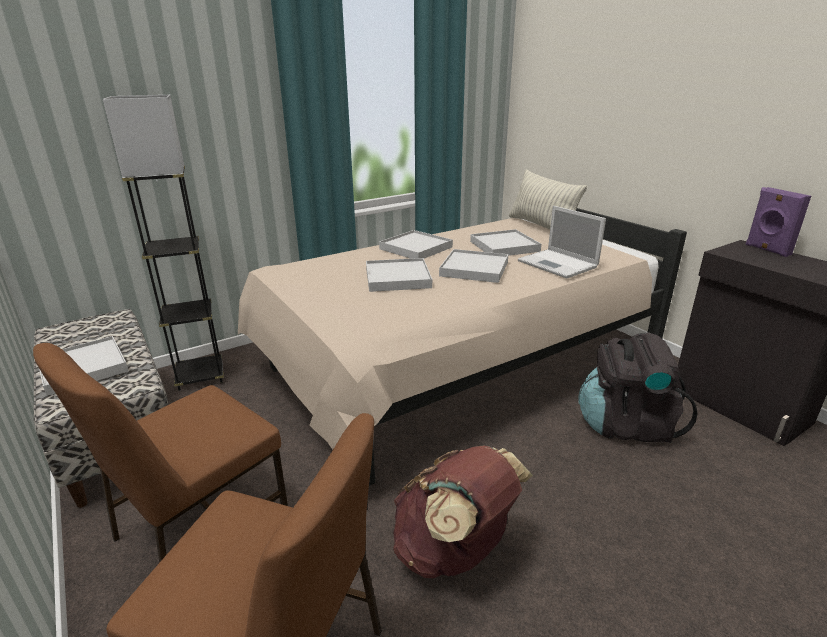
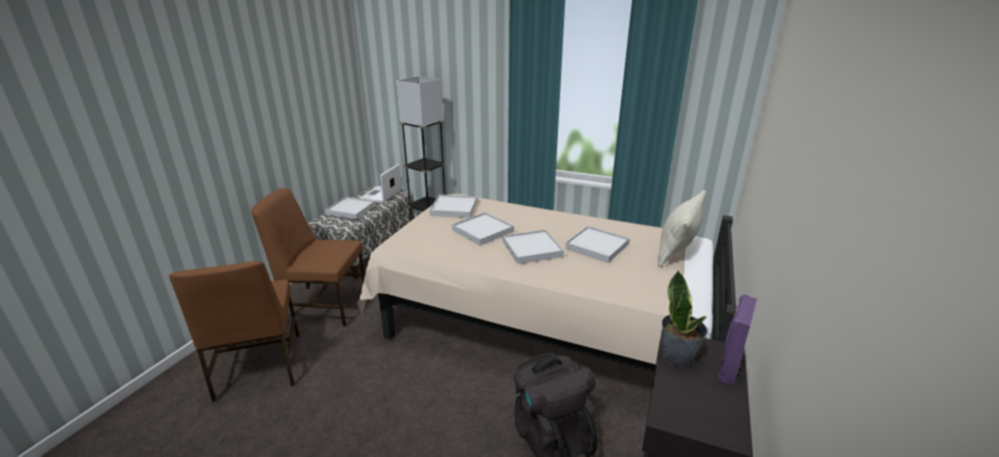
camera: 55 degrees right, 0 degrees up
white tray [379,230,453,258] -> white tray moved to [430,195,477,218]
brown backpack [393,445,533,578] -> none
laptop [518,206,606,279] -> laptop moved to [359,164,402,203]
none -> potted plant [662,271,707,367]

